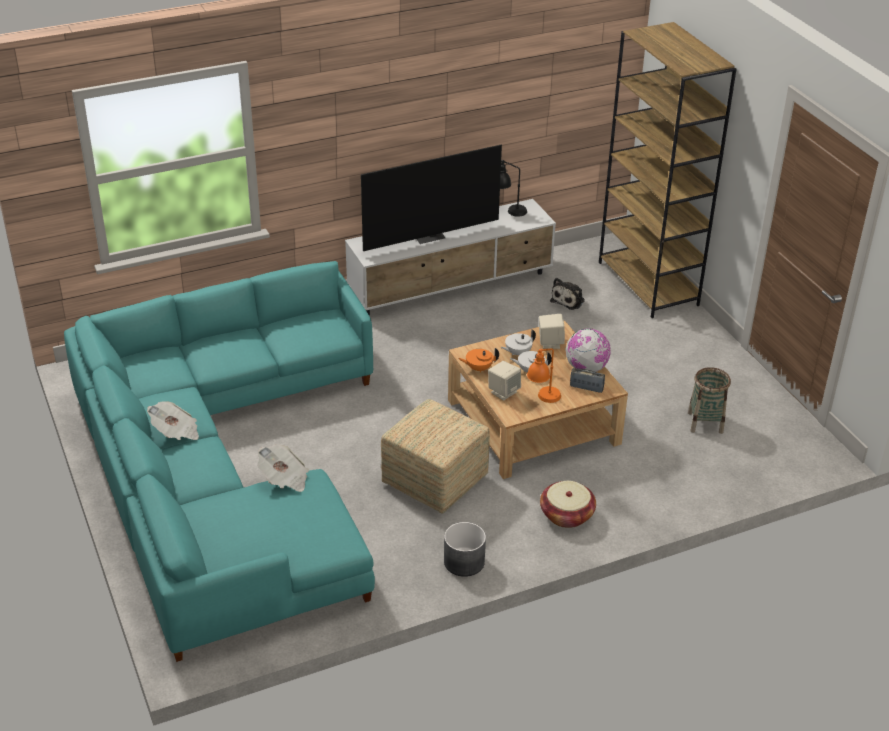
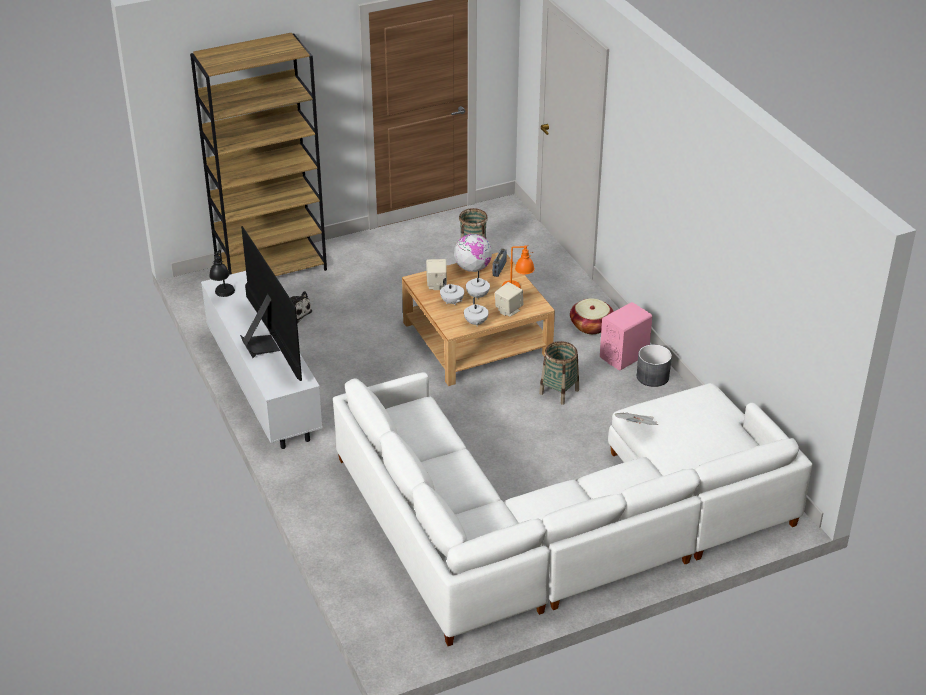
camera: 90 degrees left, 0 degrees up
turquoise sofa [64,261,375,662] -> white sofa [333,372,813,646]
newspaper [147,401,199,440] -> none
ottoman [381,399,490,514] -> basket [539,341,579,405]
orange teapot [458,348,499,373] -> white teapot [464,297,489,326]
none -> pink speaker [600,302,652,370]

